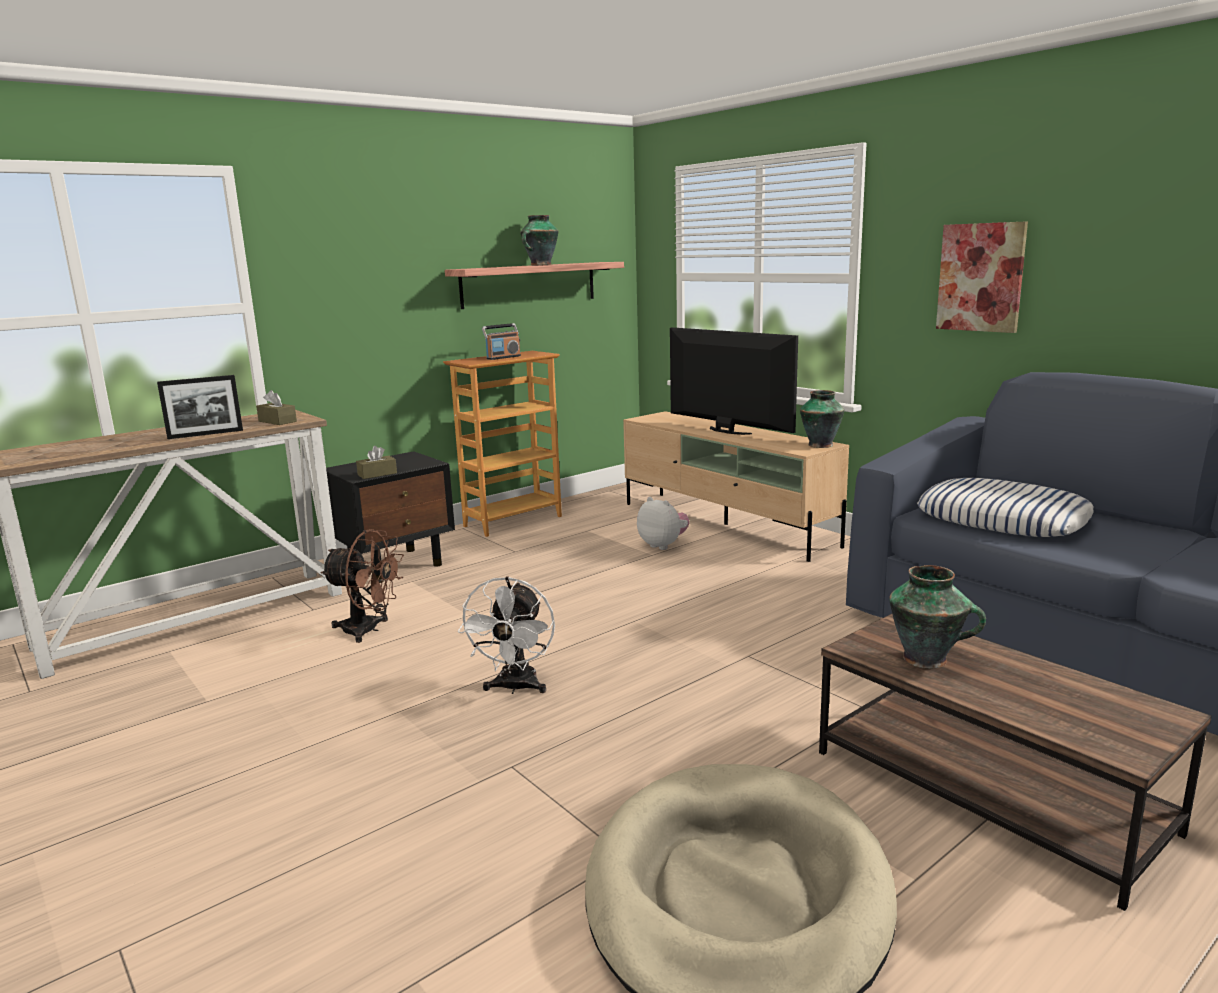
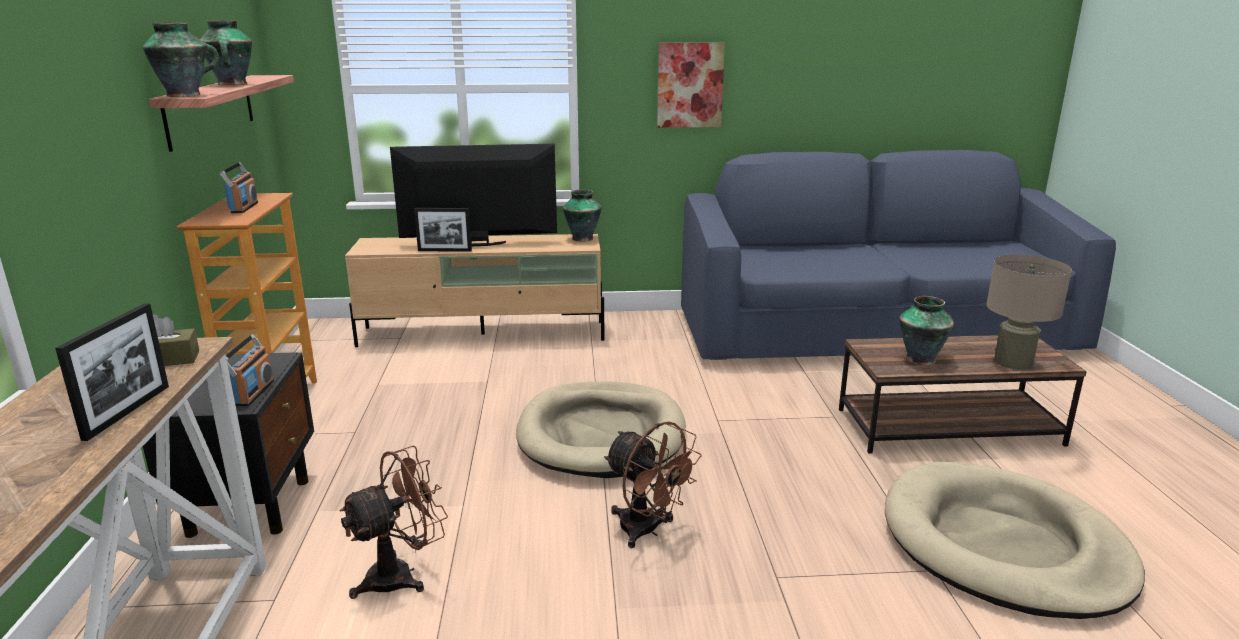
camera: 55 degrees left, 5 degrees up
brown tissue box [356,446,397,479] -> radio [226,334,274,406]
white fan [458,577,555,694] -> brown fan [604,421,702,548]
plush toy [637,497,689,550] -> none
pillow [917,478,1094,537] -> none
none -> vase [143,23,219,97]
none -> picture frame [414,208,472,252]
none -> beige dog bed [516,381,686,478]
none -> beige table lamp [986,255,1072,370]

